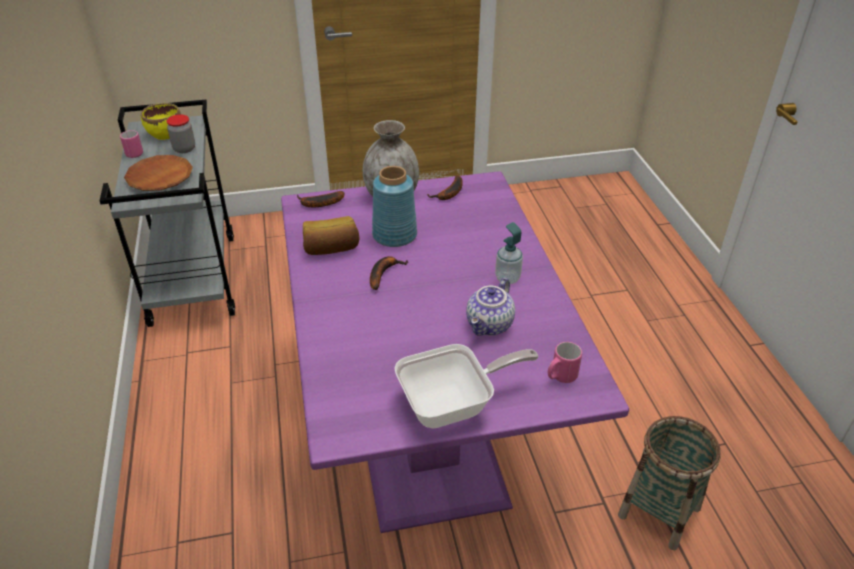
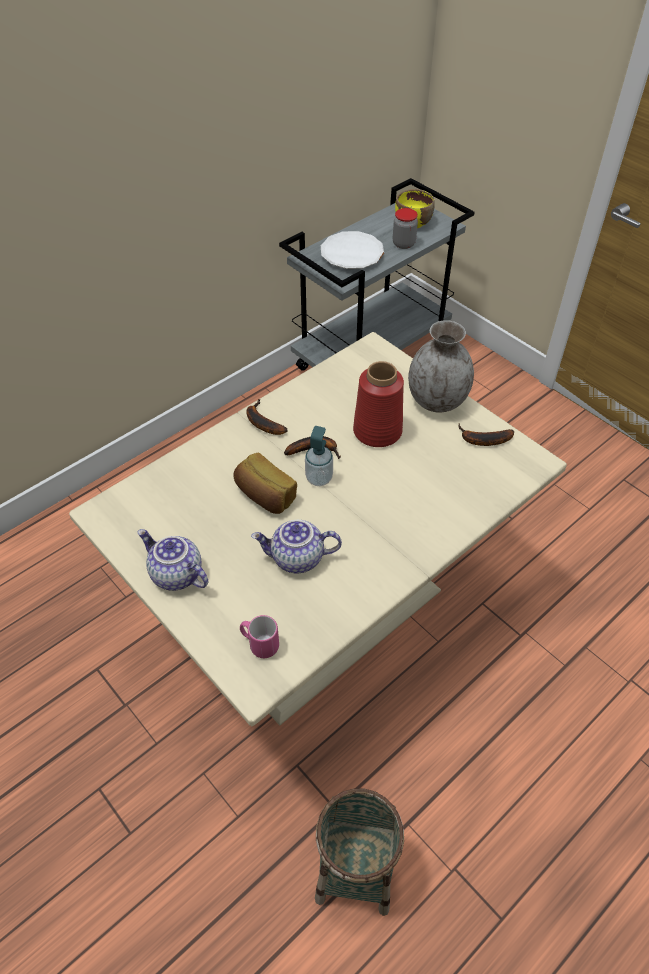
camera: 60 degrees right, 10 degrees up
pink mug [120,130,143,158] -> none
brown plate [124,155,193,191] -> white plate [321,231,384,269]
purple dining table [281,171,629,533] -> beige dining table [69,332,567,726]
banana [297,191,345,207] -> banana moved to [247,399,287,435]
bread [303,216,359,255] -> bread moved to [233,453,297,514]
blue vase [372,166,417,247] -> red vase [353,361,404,447]
frying pan [394,344,539,428] -> teapot [138,529,209,591]
soap dispenser [495,222,523,284] -> soap dispenser moved to [305,426,333,486]

